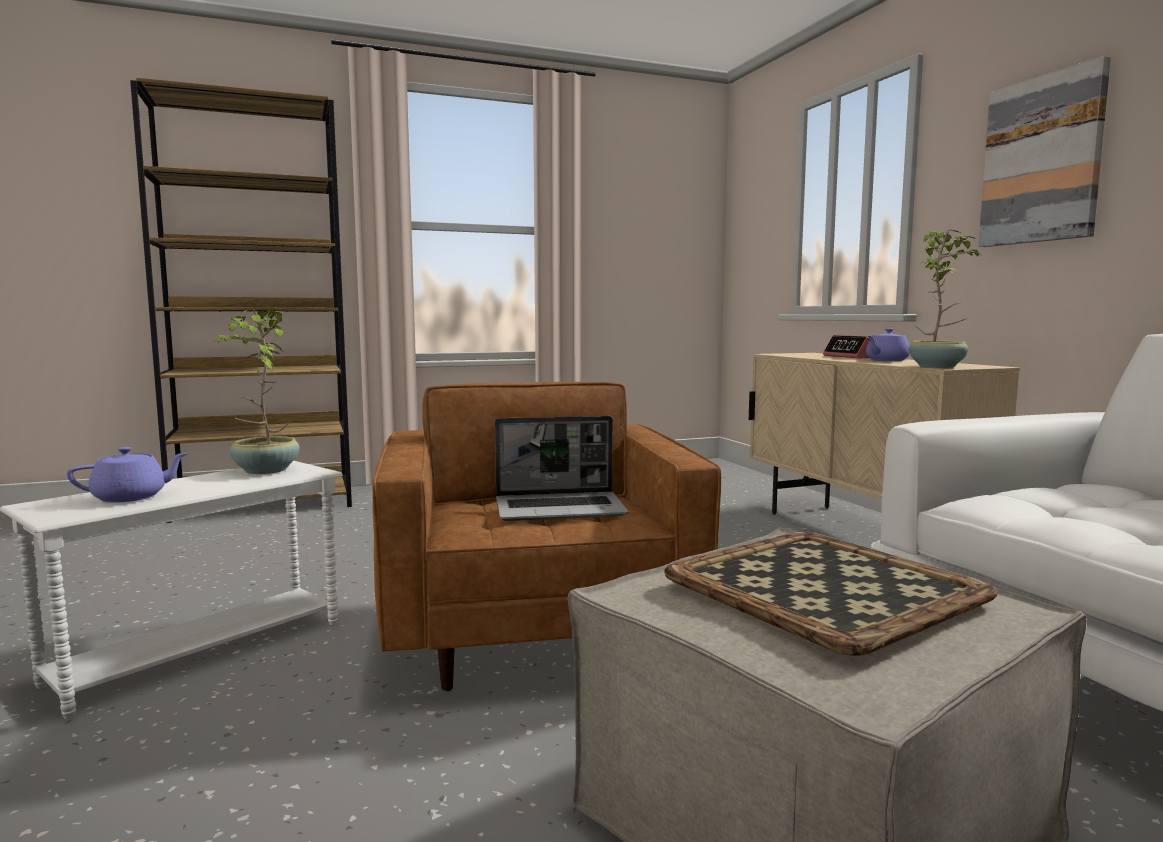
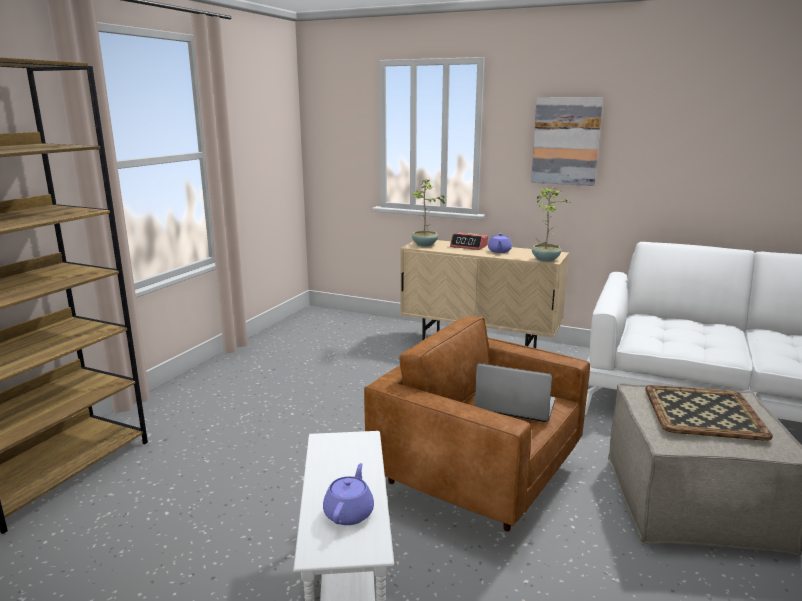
camera: 45 degrees left, 10 degrees up
potted plant [214,309,300,474] -> potted plant moved to [412,179,447,246]
laptop [495,416,629,521] -> laptop turned 105 degrees counterclockwise [475,363,555,422]

